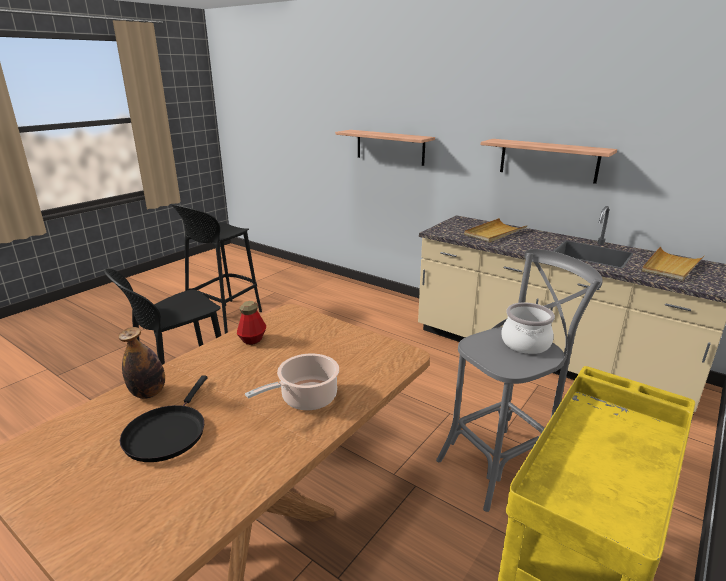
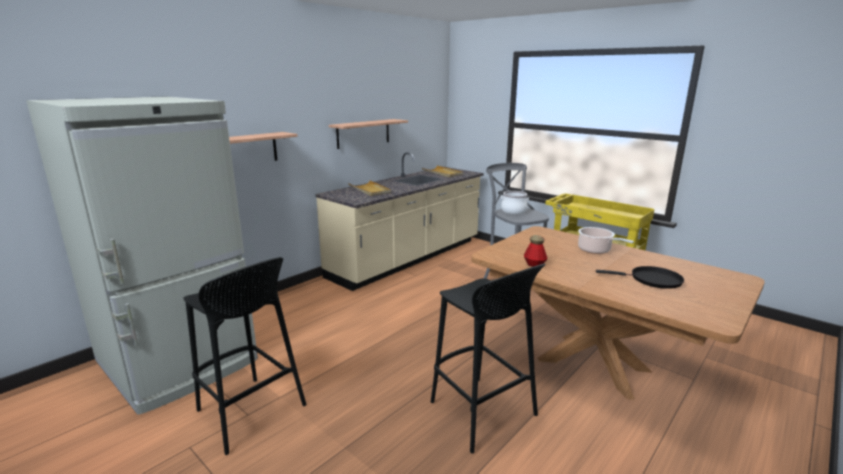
camera: 85 degrees left, 5 degrees down
bottle [118,327,165,399] -> none
none -> white fridge [26,96,258,415]

